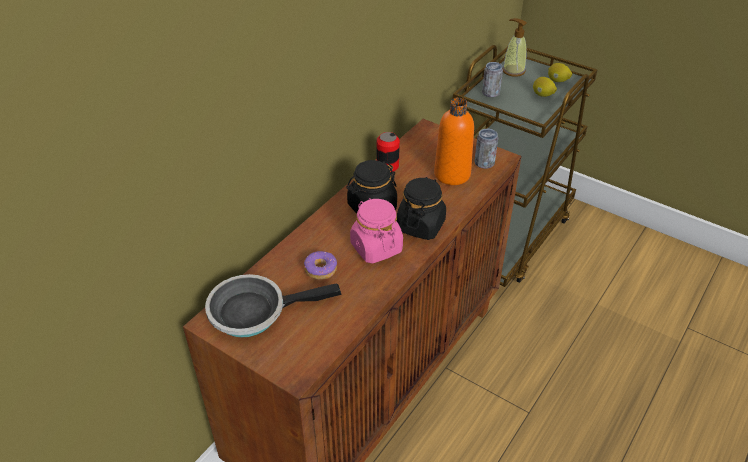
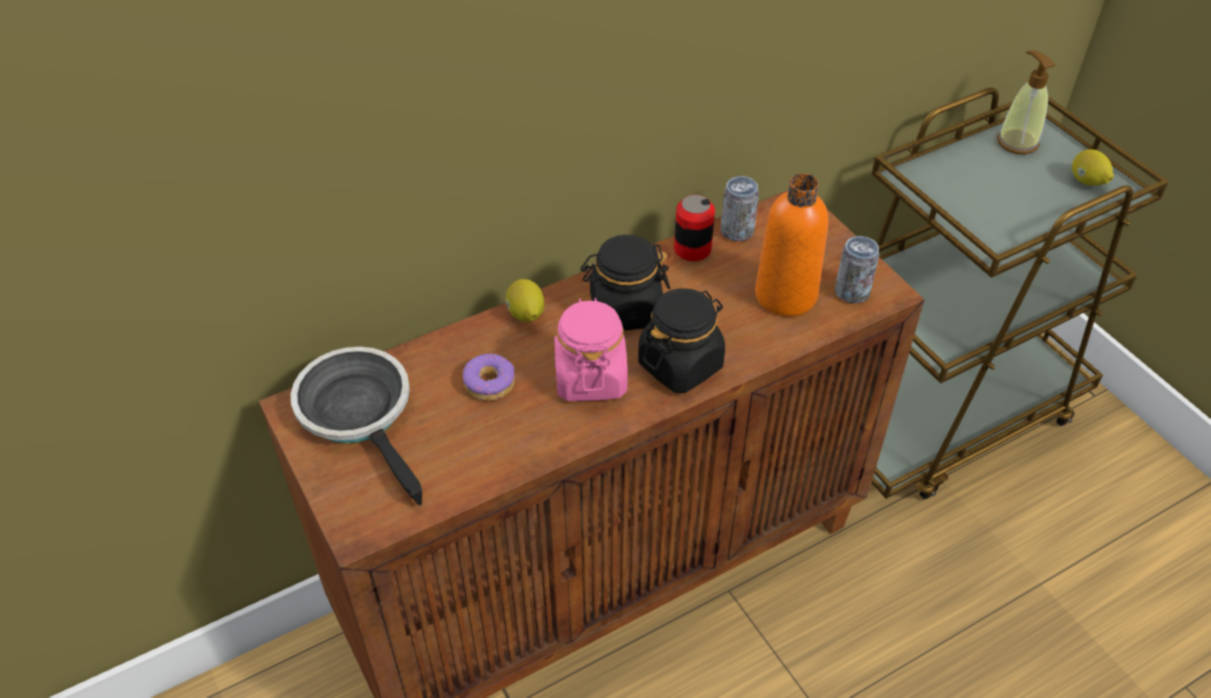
camera: 25 degrees right, 5 degrees up
frying pan [205,274,342,337] -> frying pan turned 45 degrees clockwise [291,347,422,505]
can [482,62,503,97] -> can moved to [721,176,759,241]
lemon [533,77,557,97] -> lemon moved to [506,279,544,322]

